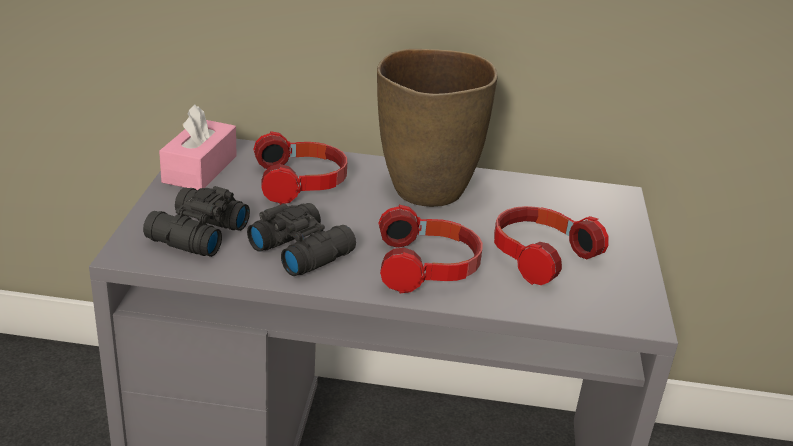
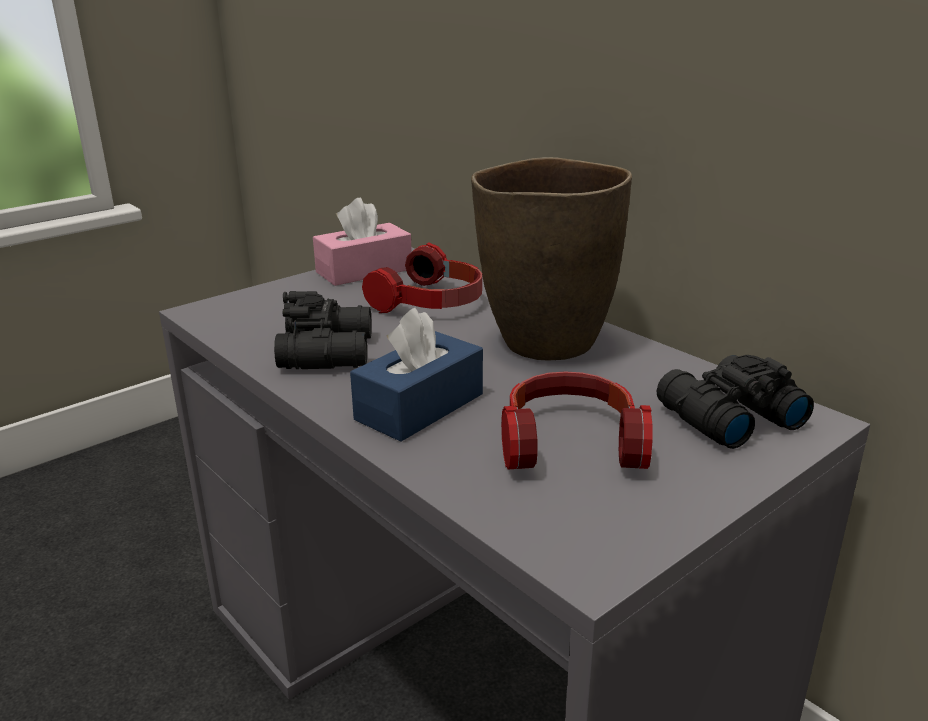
camera: 45 degrees right, 5 degrees down
black binoculars [143,186,250,257] -> black binoculars moved to [657,355,814,449]
headphones [378,205,483,293] -> blue tissue box [350,308,483,442]

